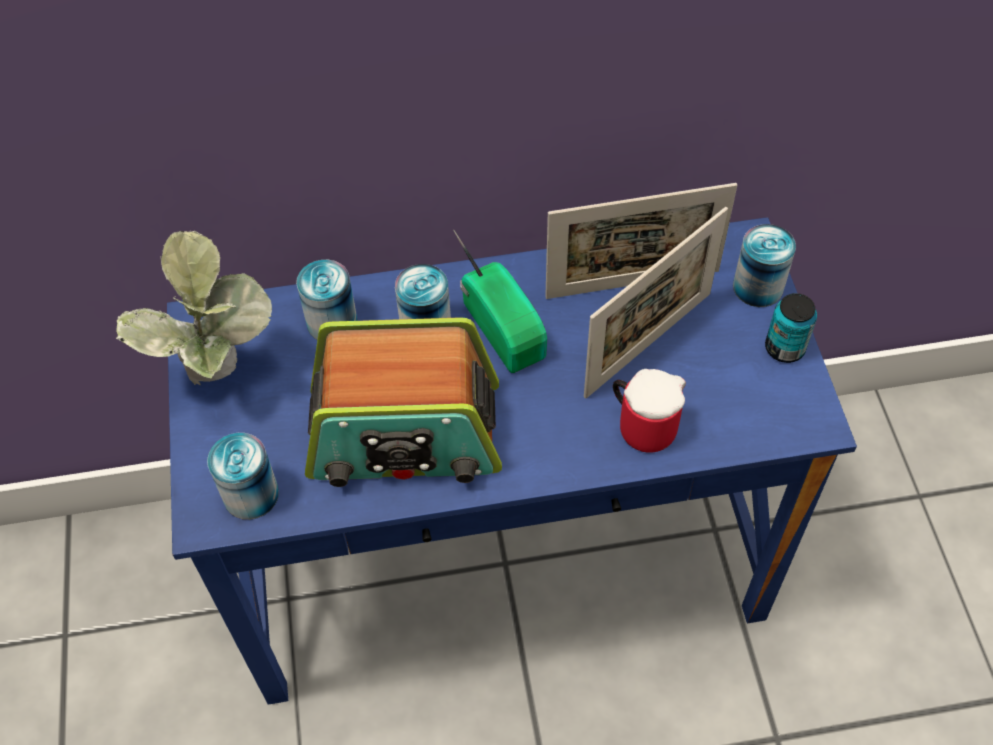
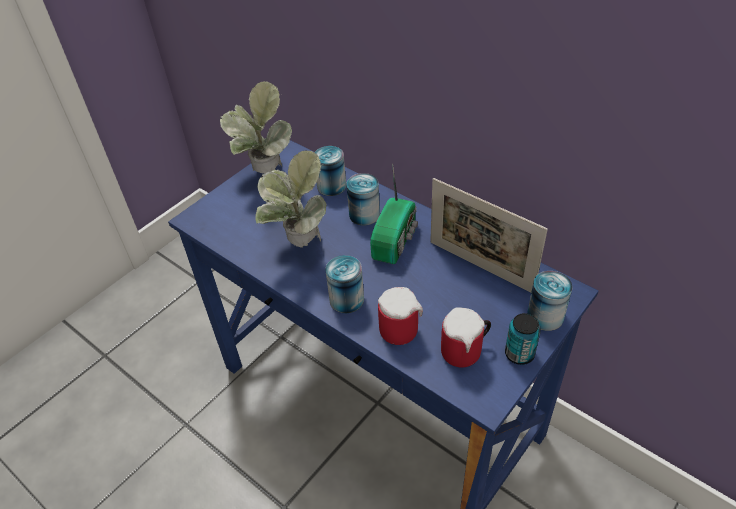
camera: 50 degrees right, 10 degrees down
can [207,433,279,520] -> can moved to [325,255,364,313]
radio [305,317,502,487] -> potted plant [255,150,327,248]
picture frame [584,207,728,398] -> none
none -> mug [441,307,491,367]

